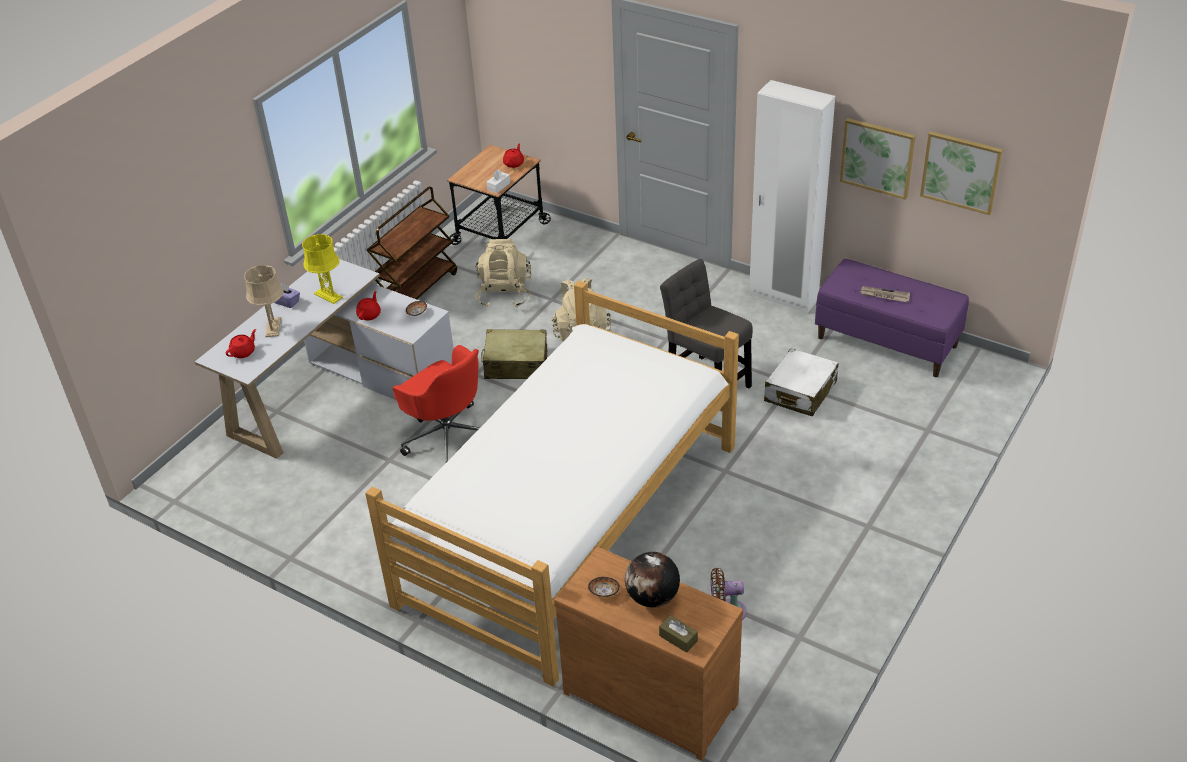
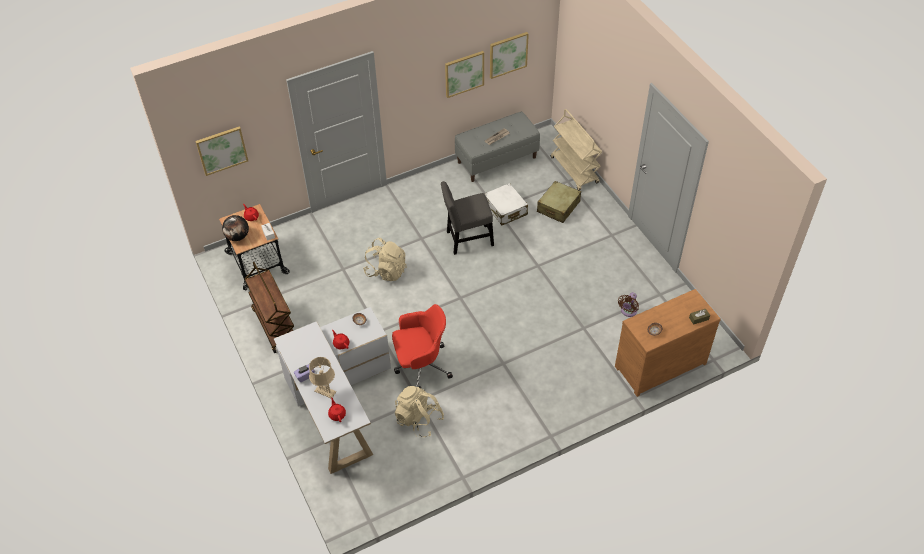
camera: 60 degrees left, 10 degrees up
yellow table lamp [302,234,343,304] -> none
bed [365,280,739,686] -> none
beige backpack [475,239,532,308] -> beige backpack moved to [395,386,444,437]
beige suitcase [481,329,548,379] -> beige suitcase moved to [537,181,581,223]
globe [625,552,680,607] -> globe moved to [222,215,249,241]
white wardrobe [749,80,835,313] -> none
purple bench [815,259,969,377] -> grey bench [455,111,540,182]
none -> picture [196,126,248,176]
none -> beige cart [551,109,602,190]

